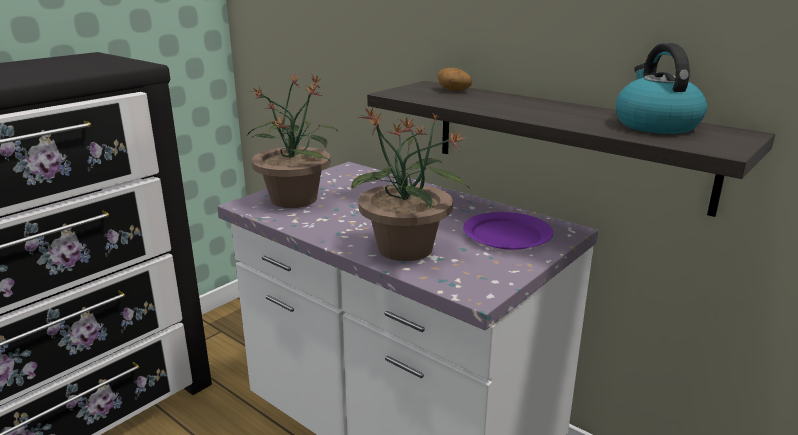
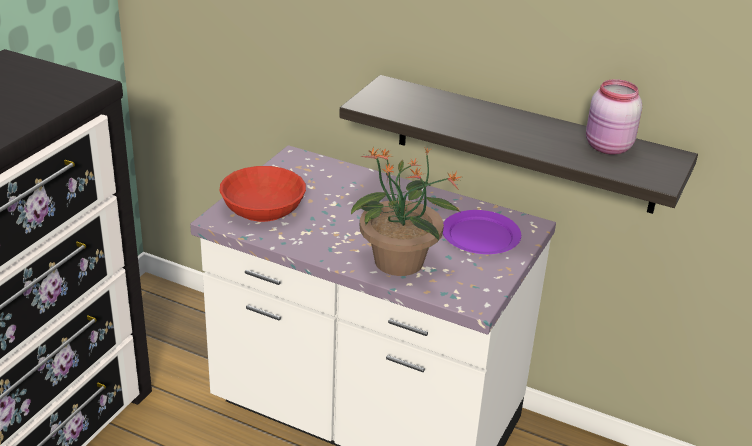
camera: 15 degrees left, 10 degrees up
potted plant [247,72,338,208] -> red bowl [219,166,306,222]
potato [437,68,472,91] -> none
kettle [616,43,707,134] -> pink jar [586,79,642,154]

